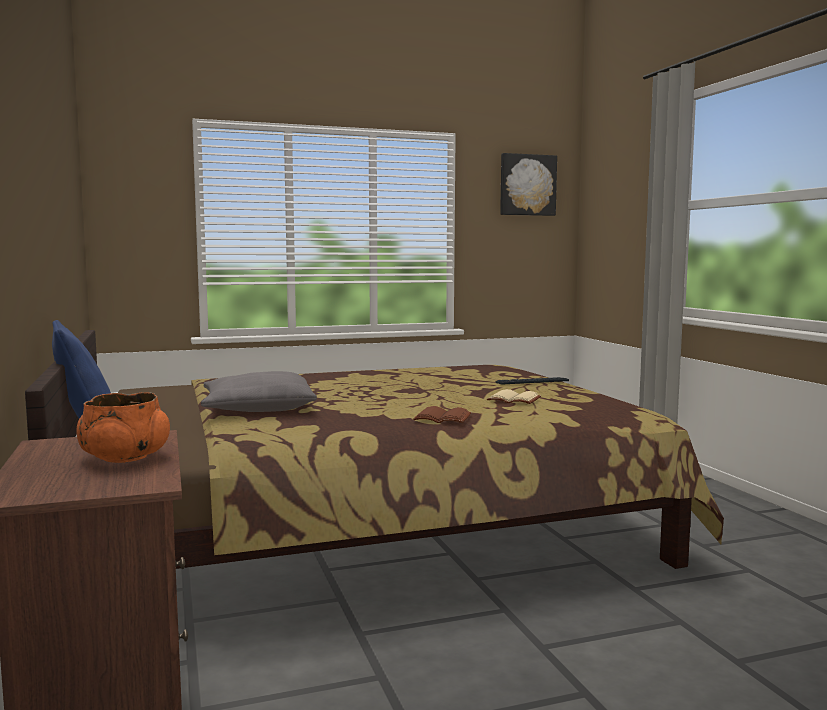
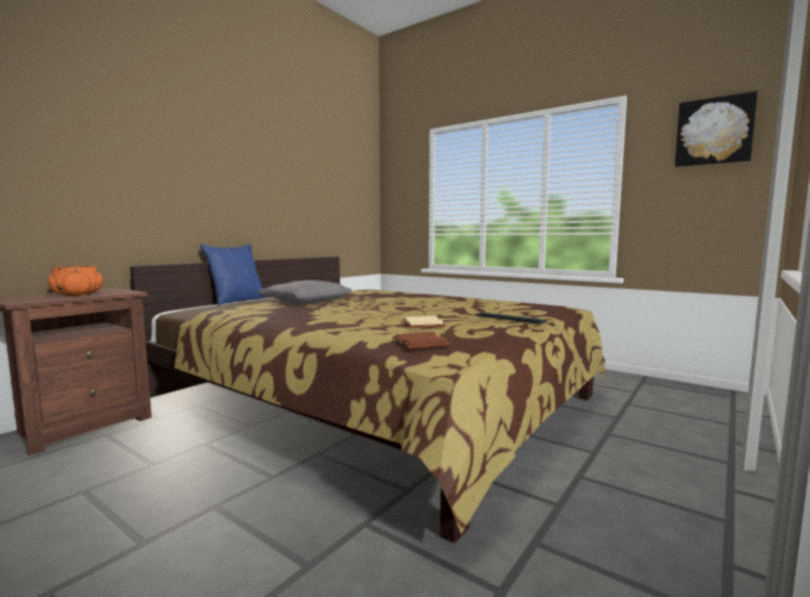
camera: 55 degrees right, 0 degrees up
brown book [413,406,471,423] -> brown book moved to [393,332,450,349]

